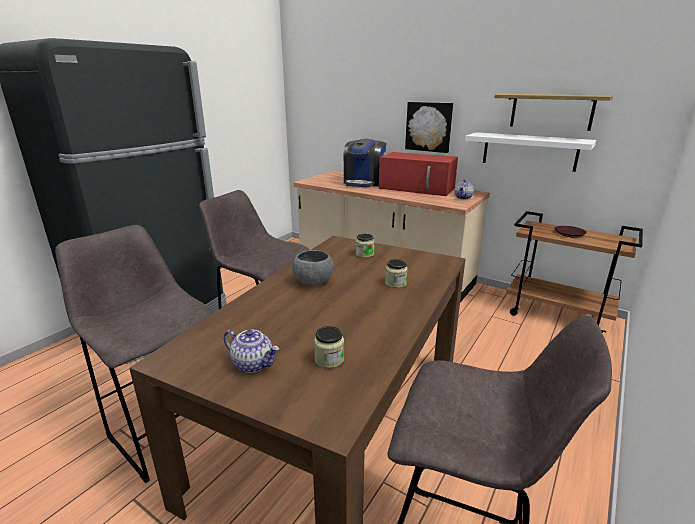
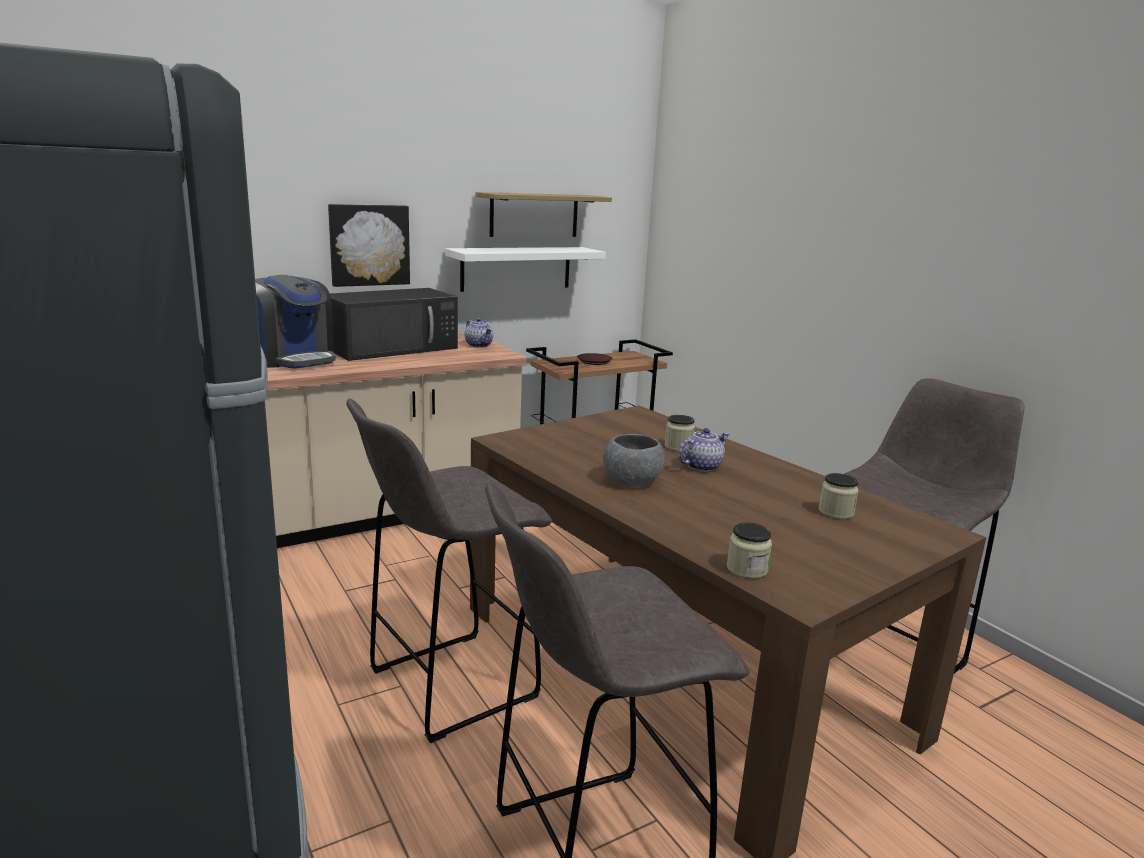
camera: 65 degrees left, 5 degrees down
teapot [224,330,279,373] -> teapot moved to [678,428,730,472]
jar [356,234,374,258] -> jar moved to [727,523,772,579]
red microwave [379,152,458,196] -> black microwave [330,288,458,361]

